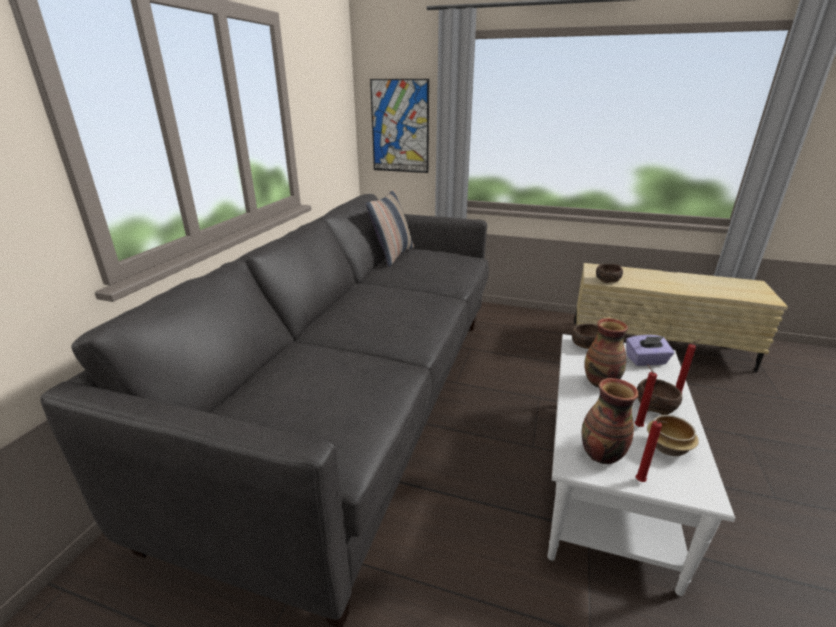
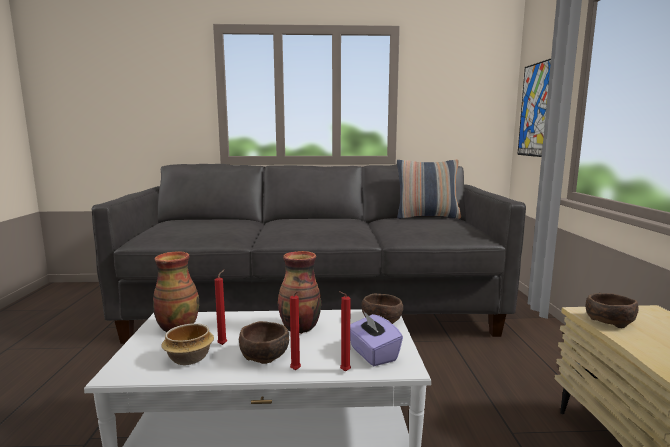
camera: 70 degrees right, 15 degrees down
red candle [636,421,667,482] -> red candle moved to [339,291,351,371]

